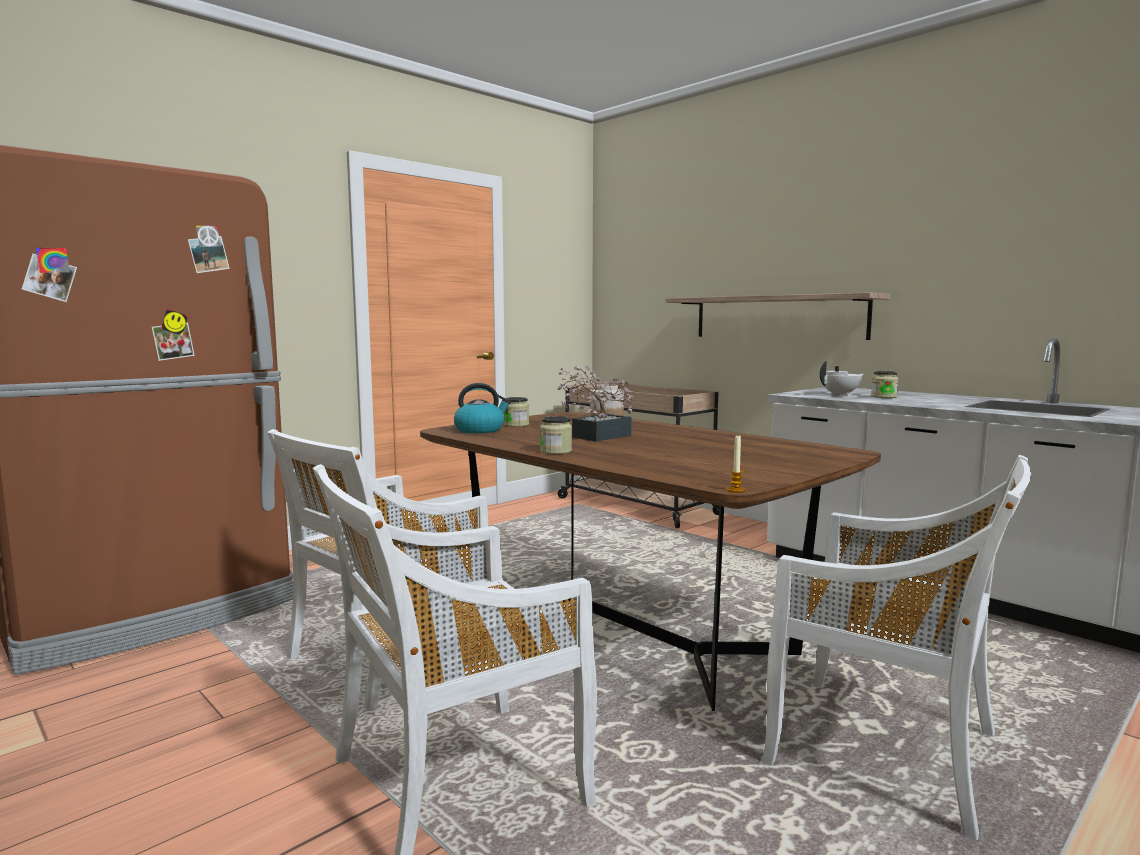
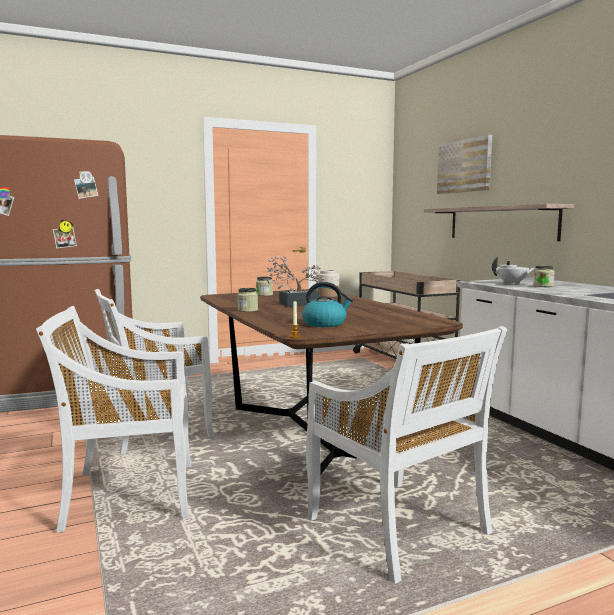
camera: 20 degrees right, 0 degrees up
kettle [454,383,511,433] -> kettle moved to [302,282,353,327]
none -> picture [437,135,492,194]

